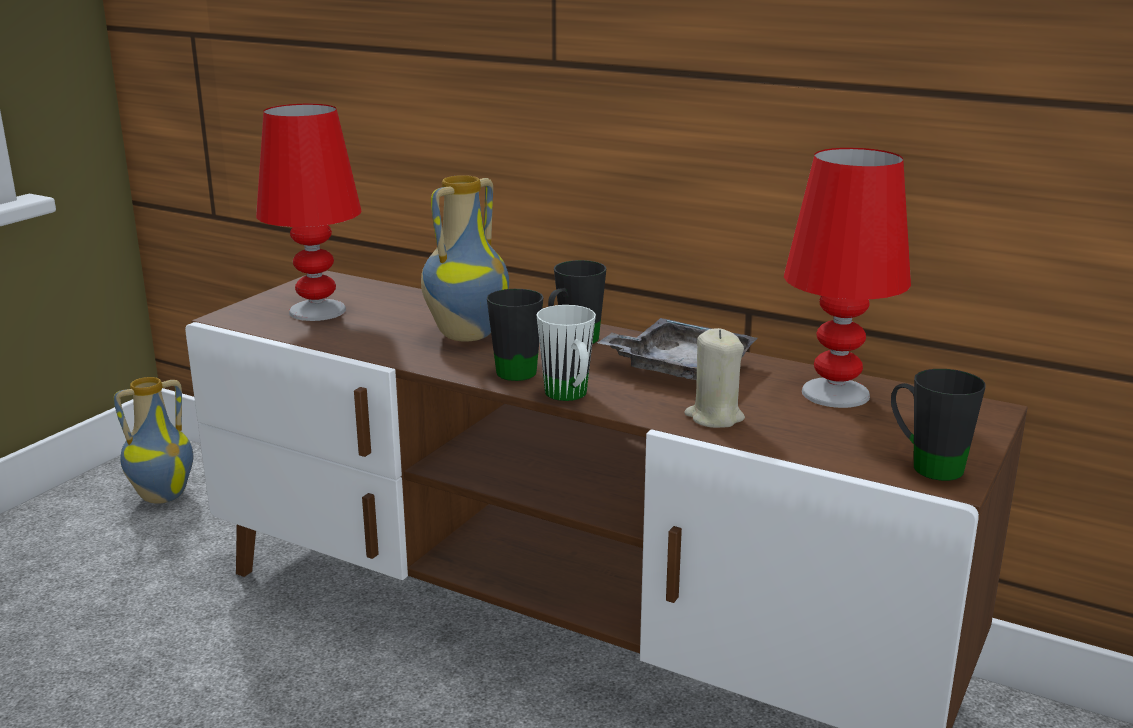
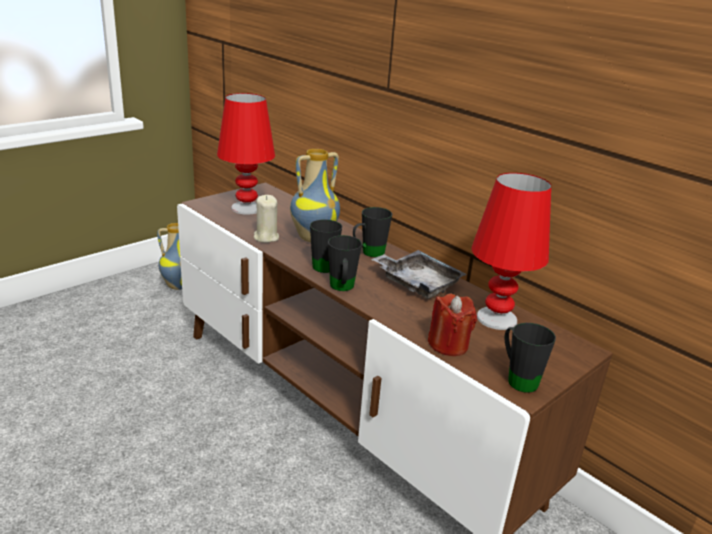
camera: 15 degrees right, 5 degrees up
white mug [536,305,596,401] -> black mug [328,235,362,291]
beige candle [685,328,745,428] -> beige candle moved to [254,195,279,243]
none -> red candle [428,294,477,356]

